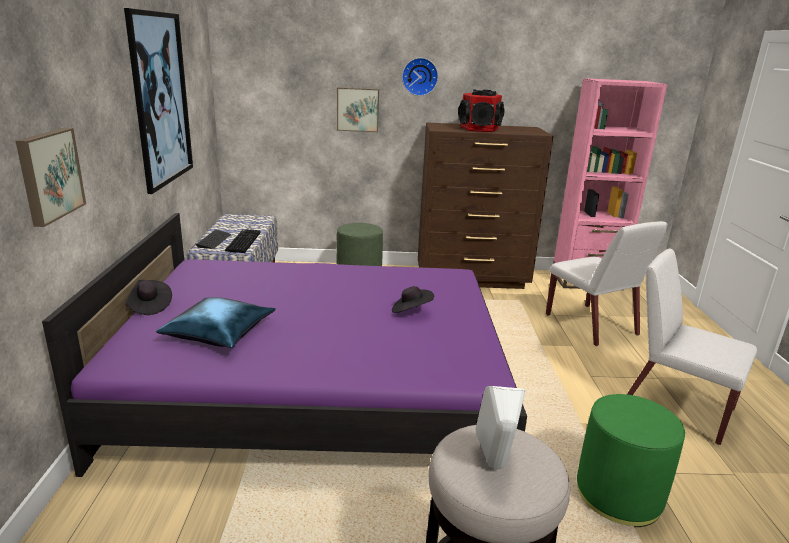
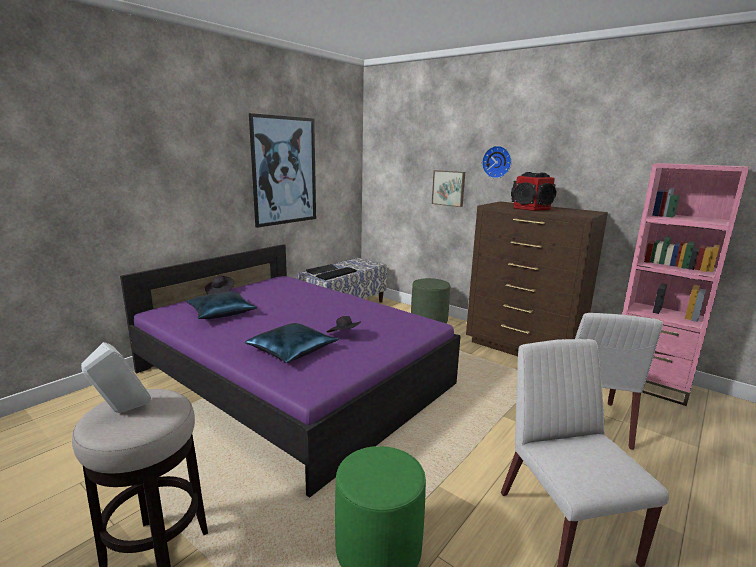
camera: 40 degrees right, 5 degrees down
picture [16,128,86,227] -> none
none -> blue pillow [245,323,339,363]

